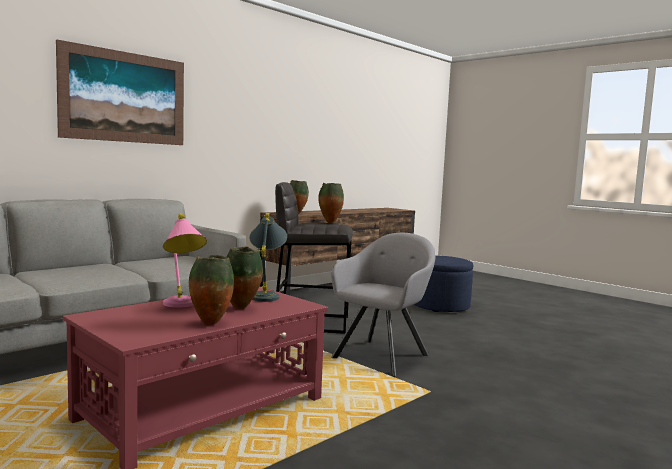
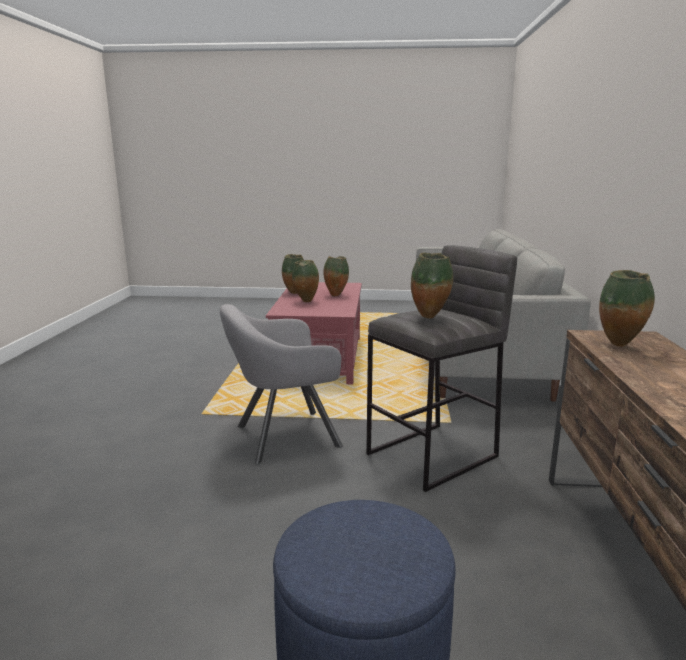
camera: 140 degrees right, 10 degrees up
picture [56,40,184,145] -> none
pink table lamp [163,213,207,308] -> vase [323,256,349,296]
grey table lamp [249,213,287,302] -> none
grey armchair [331,233,435,377] -> grey armchair turned 75 degrees clockwise [220,304,343,465]

